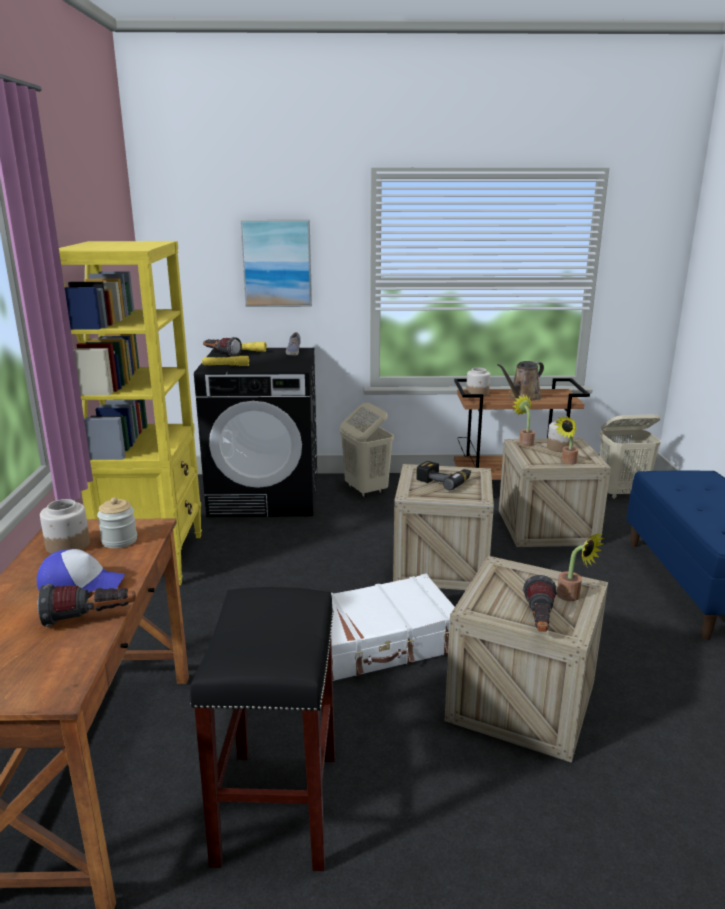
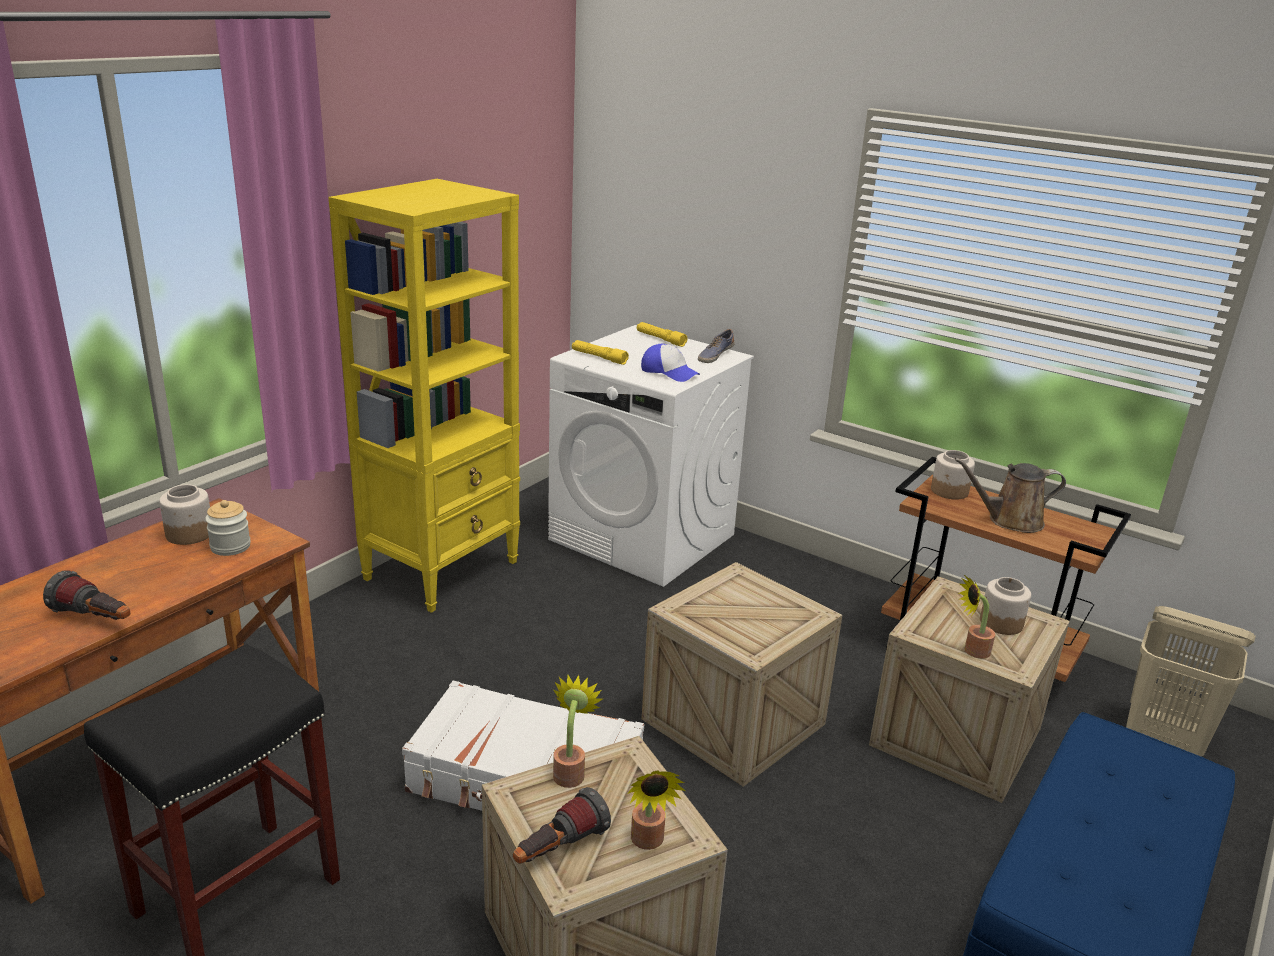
camera: 35 degrees right, 5 degrees up
cap [37,549,125,592] -> cap moved to [641,344,700,382]
black washing machine [194,348,317,517] -> white washing machine [548,325,754,587]
flashlight [203,337,242,357] -> none
picture [240,220,312,307] -> none
beige laundry basket [340,403,394,497] -> none
power drill [416,461,471,490] -> none
potted plant [512,395,535,446] -> potted plant moved to [553,675,602,788]

